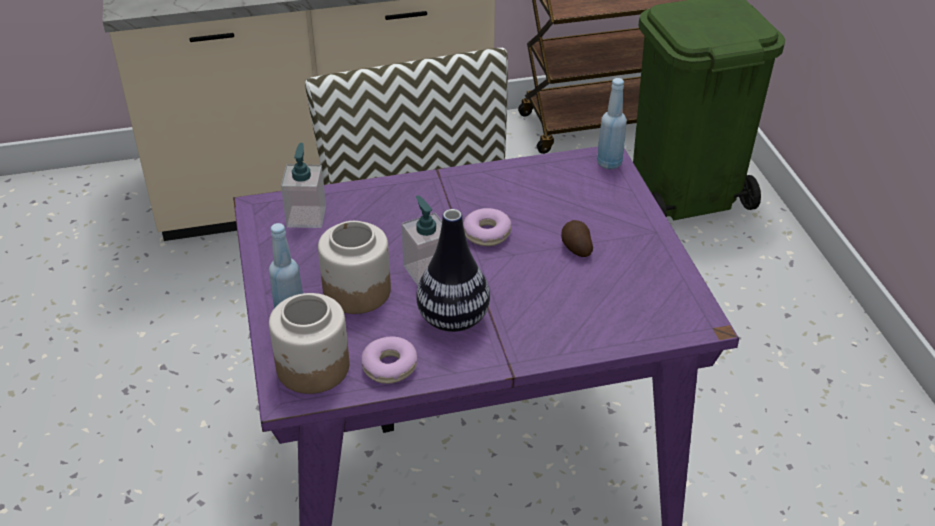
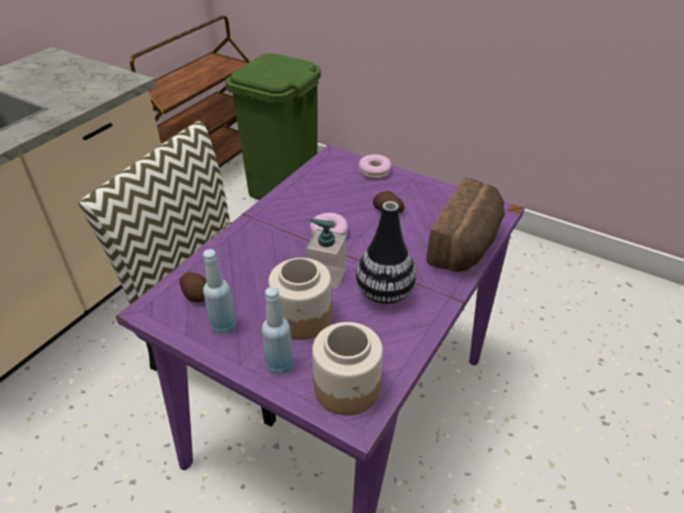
camera: 45 degrees left, 0 degrees up
soap dispenser [281,143,326,228] -> potato [179,272,207,302]
donut [362,337,417,384] -> donut moved to [359,154,391,179]
blue bottle [597,78,627,169] -> blue bottle moved to [203,249,236,335]
none -> bread [426,177,505,272]

